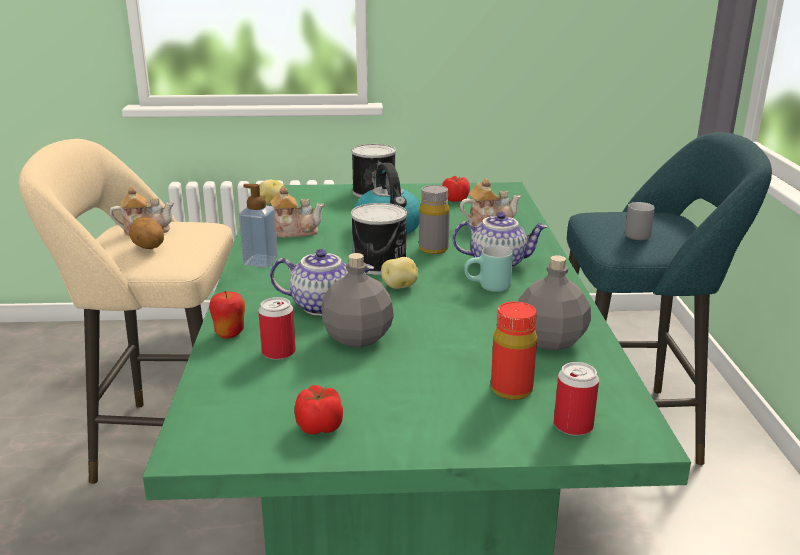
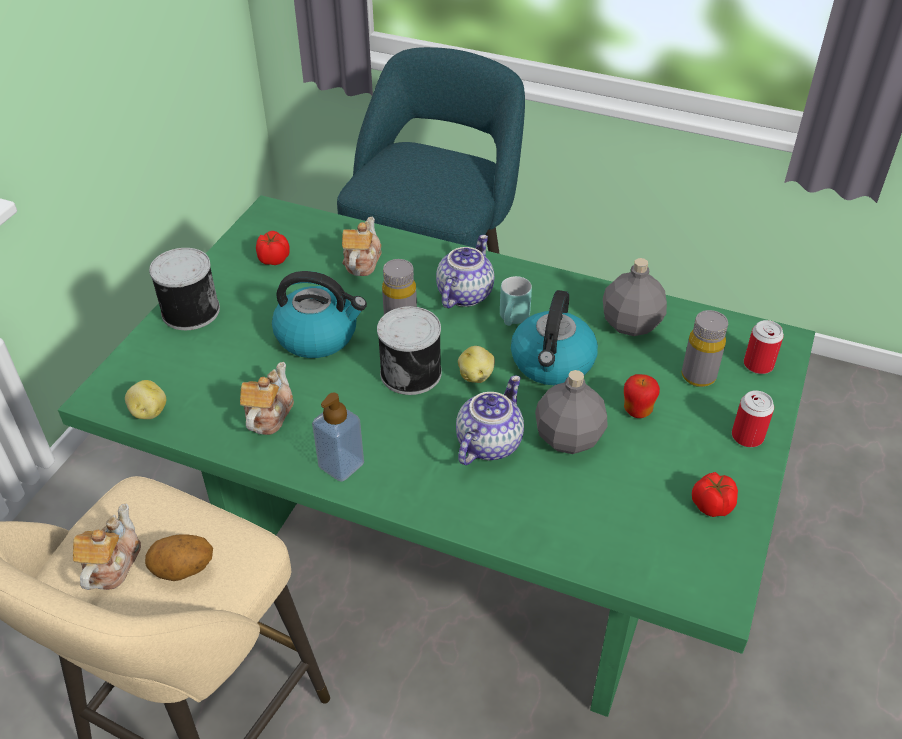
camera: 65 degrees left, 20 degrees up
apple [209,291,245,339] -> apple moved to [624,374,660,418]
can [258,297,296,360] -> can moved to [732,390,774,447]
red bottle [491,302,537,400] -> grey bottle [682,310,728,387]
grey mug [625,202,655,240] -> none
none -> kettle [511,290,598,385]

